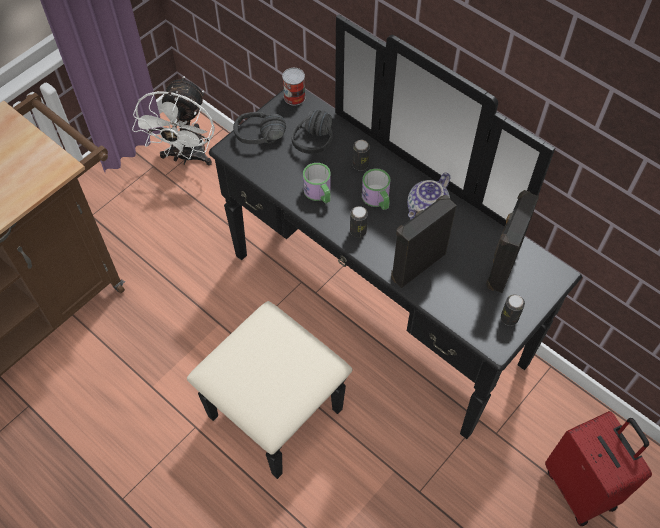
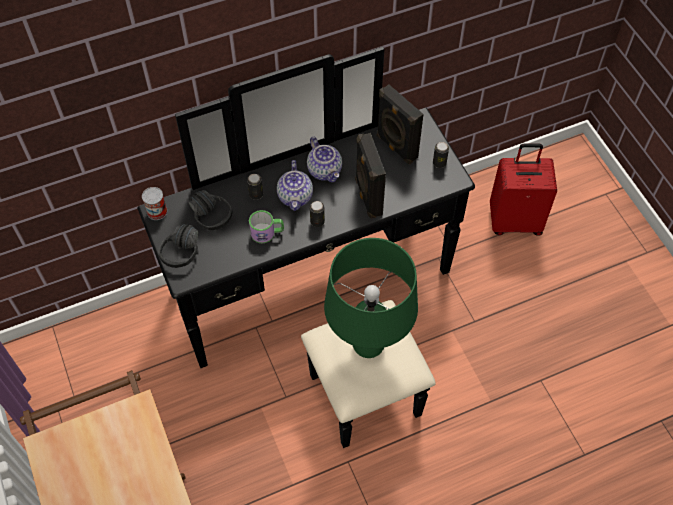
camera: 65 degrees left, 0 degrees up
white fan [132,76,215,166] -> none
mug [362,169,390,210] -> teapot [277,160,313,211]
none -> green table lamp [324,238,418,358]

